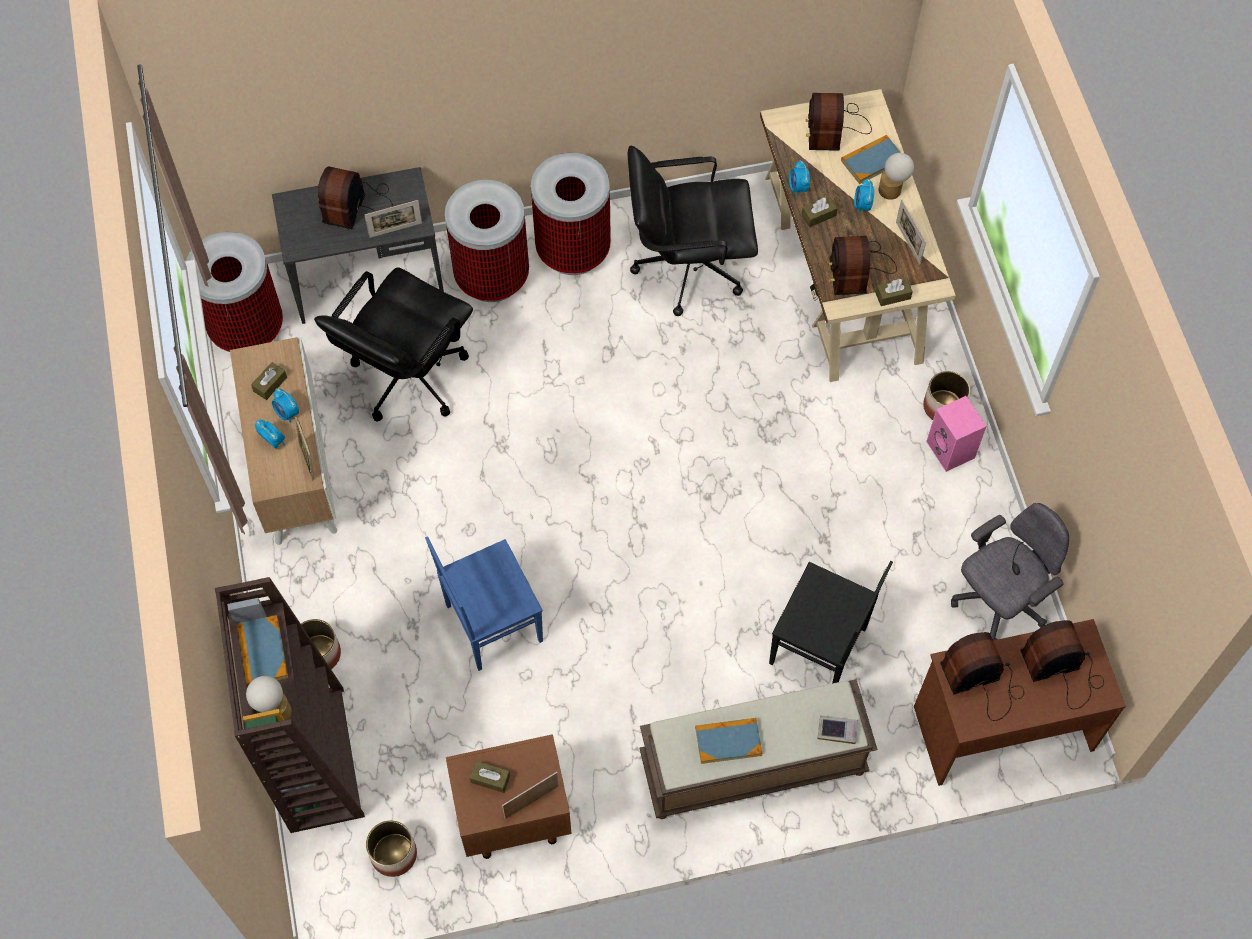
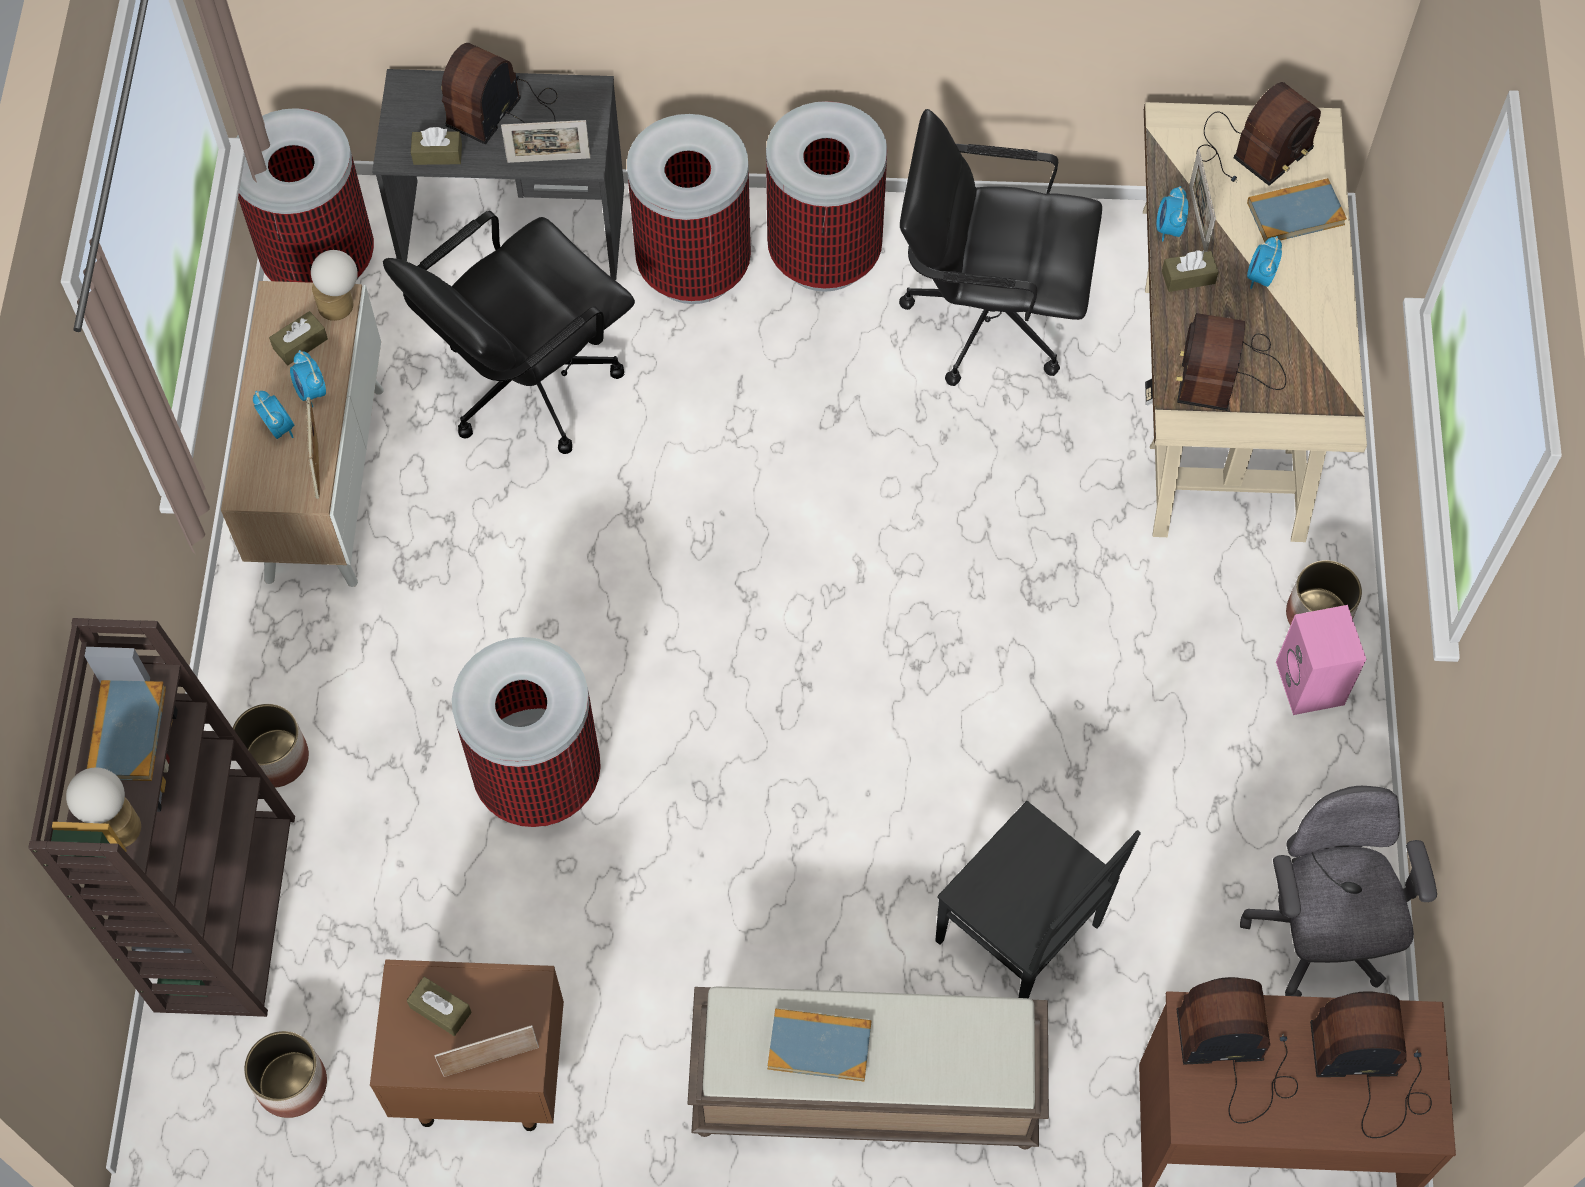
camera: 15 degrees right, 0 degrees up
blue chair [425,536,543,671] -> trash can [452,637,601,827]
radio [806,93,872,151] -> radio turned 150 degrees counterclockwise [1196,82,1321,186]
book [818,715,858,744] -> none
brown tissue box [875,278,913,306] -> brown tissue box moved to [411,127,462,165]
table lamp [878,153,914,200] -> table lamp moved to [311,250,358,321]
picture frame [896,200,926,265] -> picture frame moved to [1189,149,1216,252]
grey office chair [951,503,1069,640] -> grey office chair turned 75 degrees counterclockwise [1240,786,1437,996]

